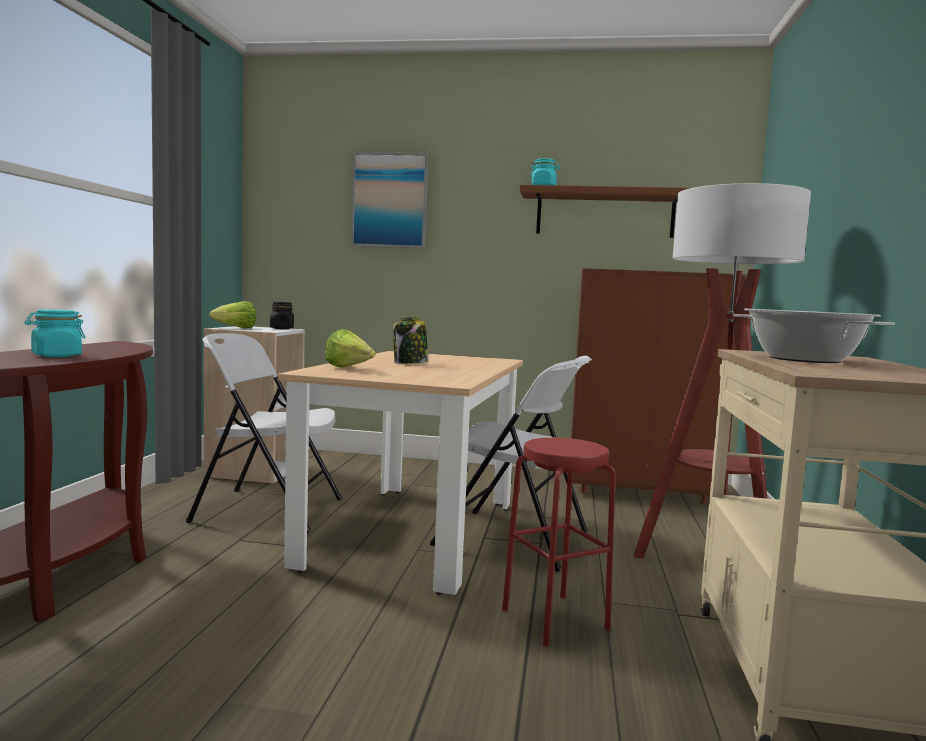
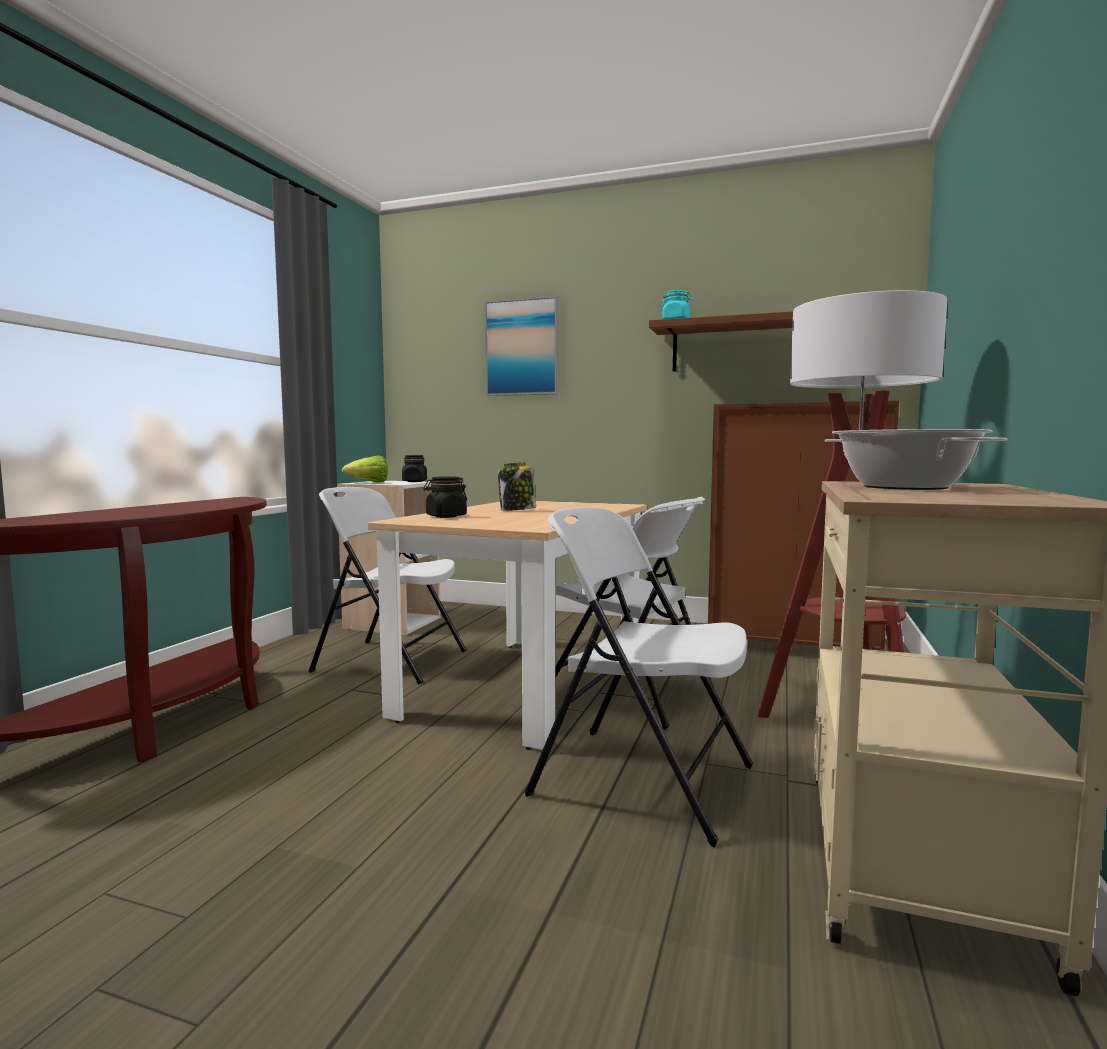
camera: 10 degrees right, 0 degrees up
turquoise jar [25,309,85,357] -> none
lettuce [325,329,376,368] -> black jar [423,476,467,518]
red stool [502,437,616,646] -> white chair [525,507,753,847]

